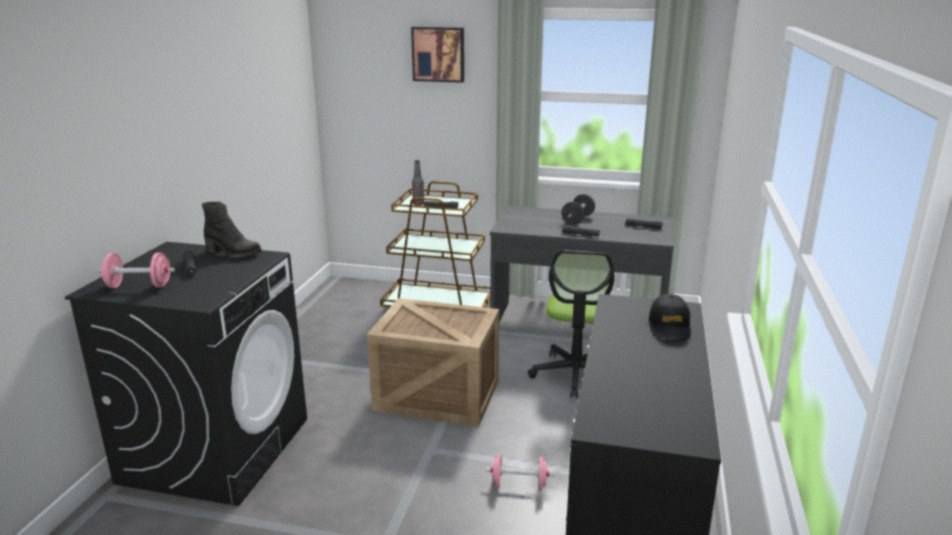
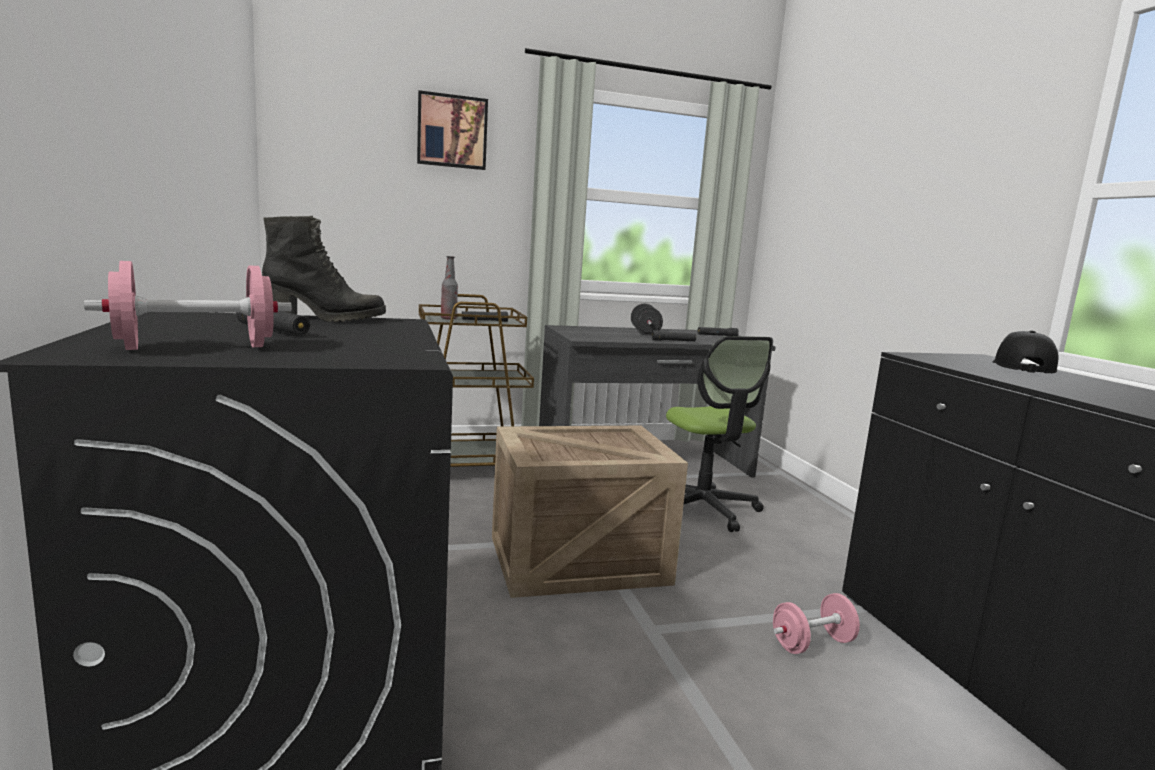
camera: 30 degrees left, 10 degrees down
black cap [649,294,691,340] -> black cap turned 135 degrees counterclockwise [992,331,1059,373]

